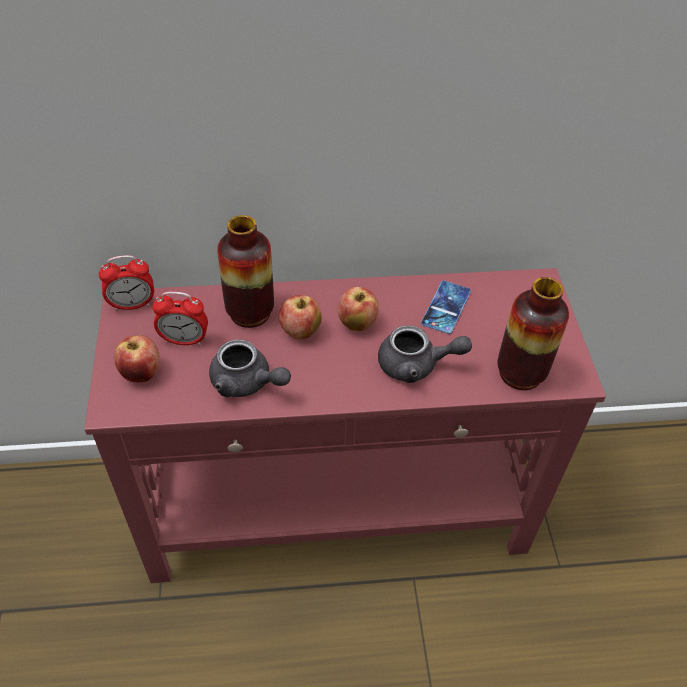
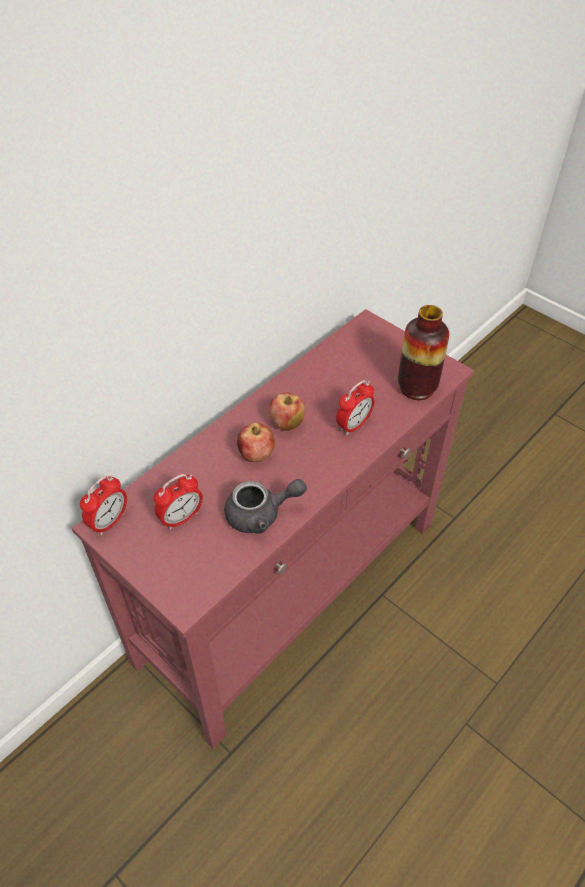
camera: 40 degrees left, 0 degrees up
apple [114,335,159,382] -> none
vase [217,215,274,328] -> none
grey teapot [378,325,472,383] -> alarm clock [336,380,375,435]
phone [421,281,471,334] -> none

